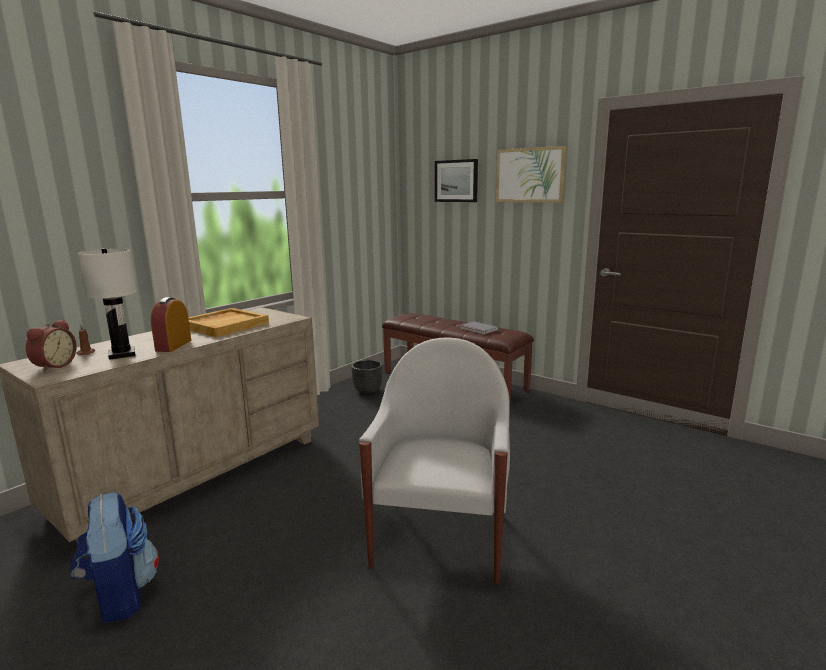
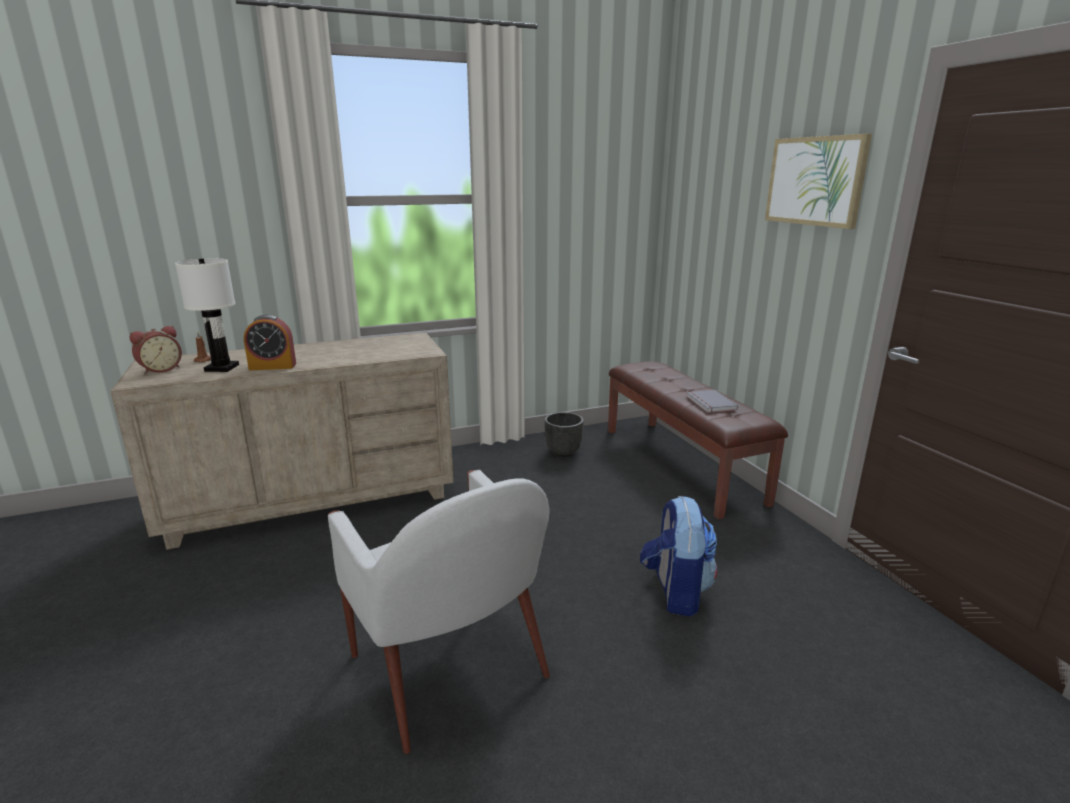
camera: 30 degrees right, 5 degrees up
backpack [70,492,159,623] -> backpack moved to [640,496,717,616]
alarm clock [151,297,191,352] -> alarm clock turned 135 degrees counterclockwise [244,315,296,370]
beige tray [188,308,269,337] -> none
white armchair [359,337,510,584] -> white armchair turned 105 degrees clockwise [328,470,550,754]
picture [435,159,478,202] -> none

